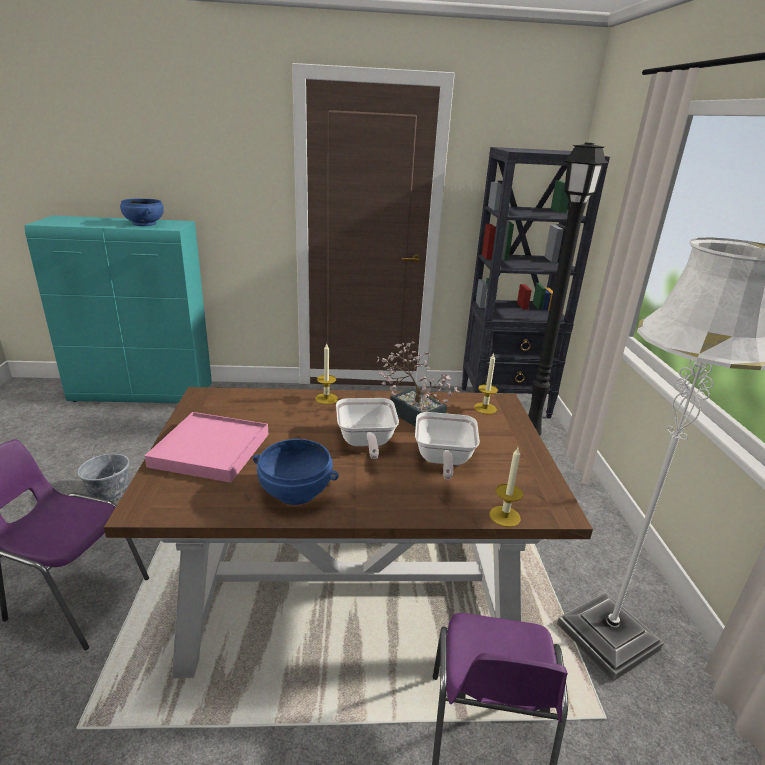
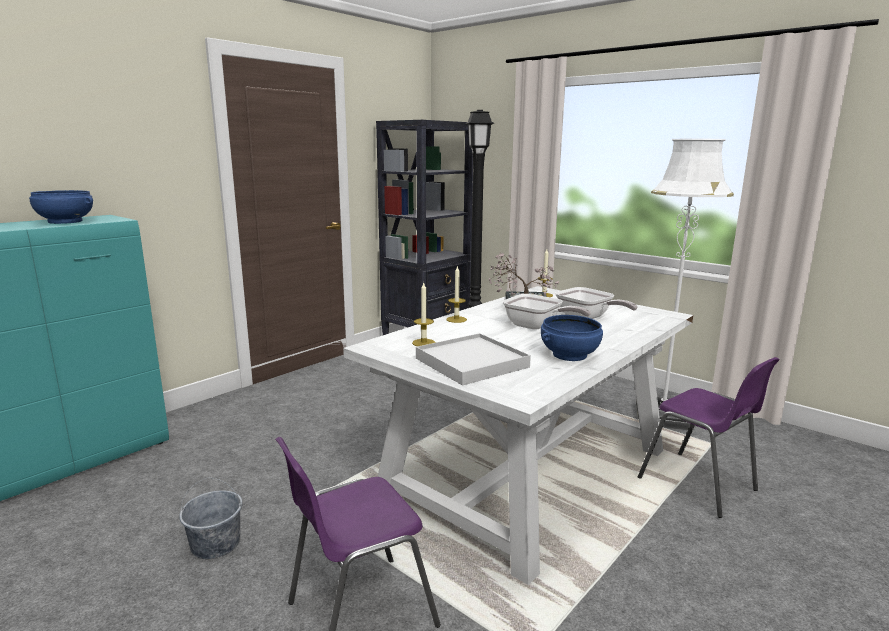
camera: 45 degrees left, 10 degrees down
brown dining table [104,387,593,678] -> white dining table [343,286,693,585]
pink tray [145,412,268,483] -> white tray [416,333,531,386]
candle [489,448,523,527] -> candle moved to [412,283,436,346]

